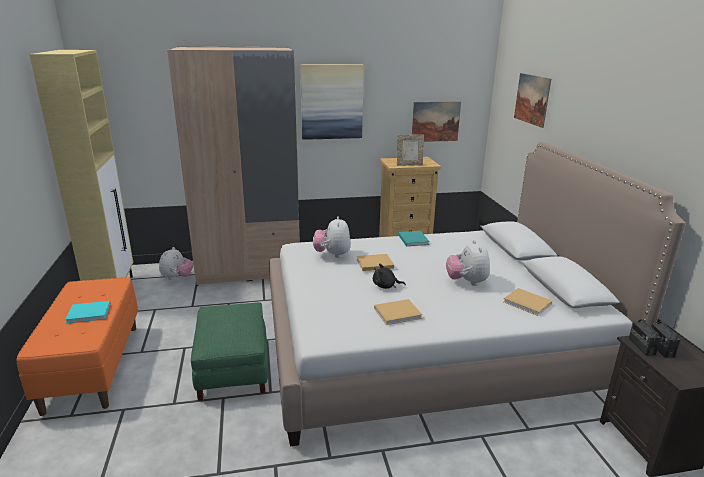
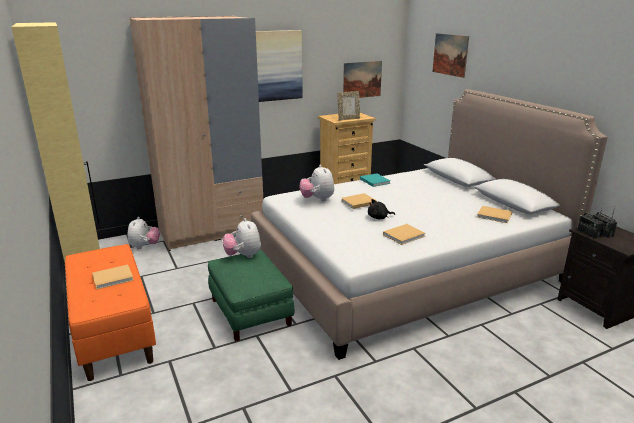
camera: 15 degrees left, 0 degrees up
turquoise book [65,301,111,323] -> beige book [92,265,134,289]
plush toy [446,240,490,286] -> plush toy moved to [223,218,261,258]

